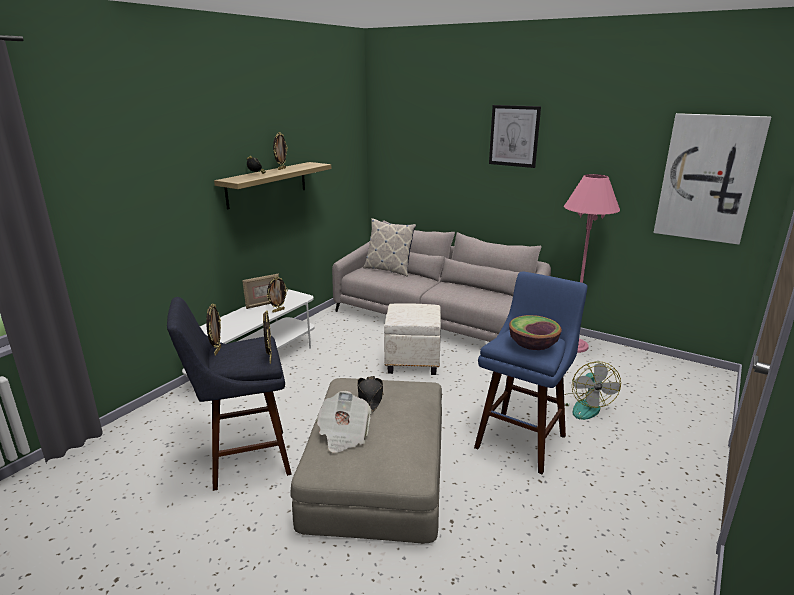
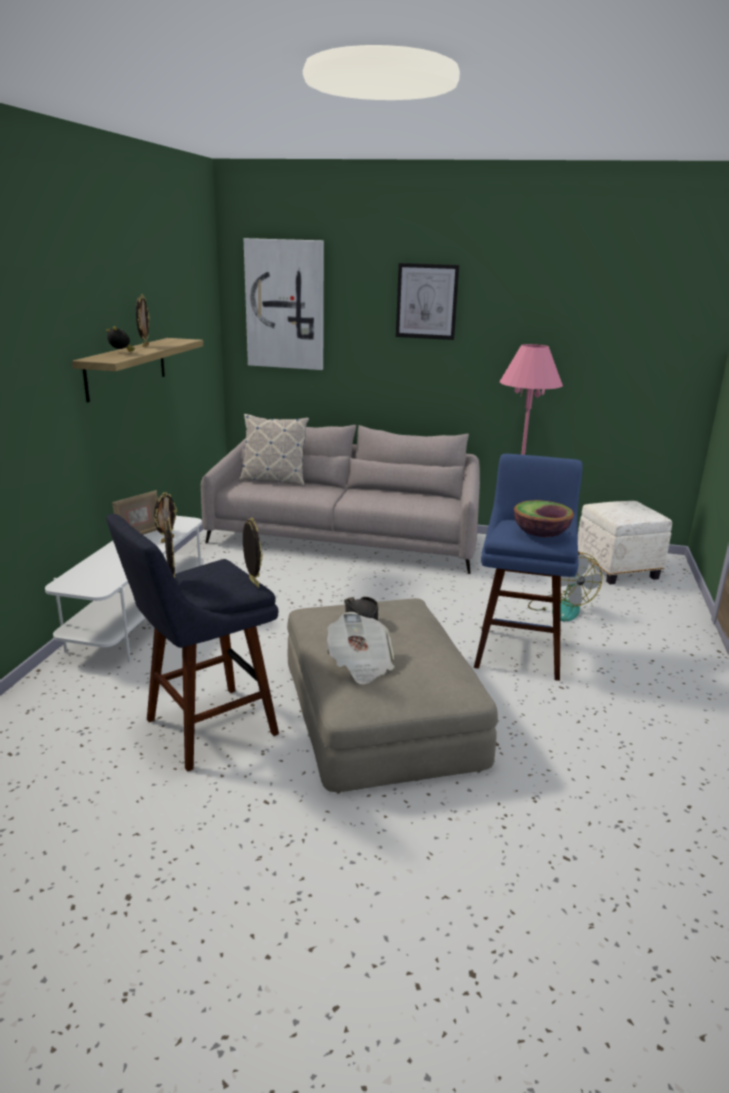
camera: 20 degrees left, 0 degrees up
white ottoman [384,304,441,375] -> white ottoman moved to [578,501,672,584]
picture [653,113,771,245] -> picture moved to [244,238,324,370]

